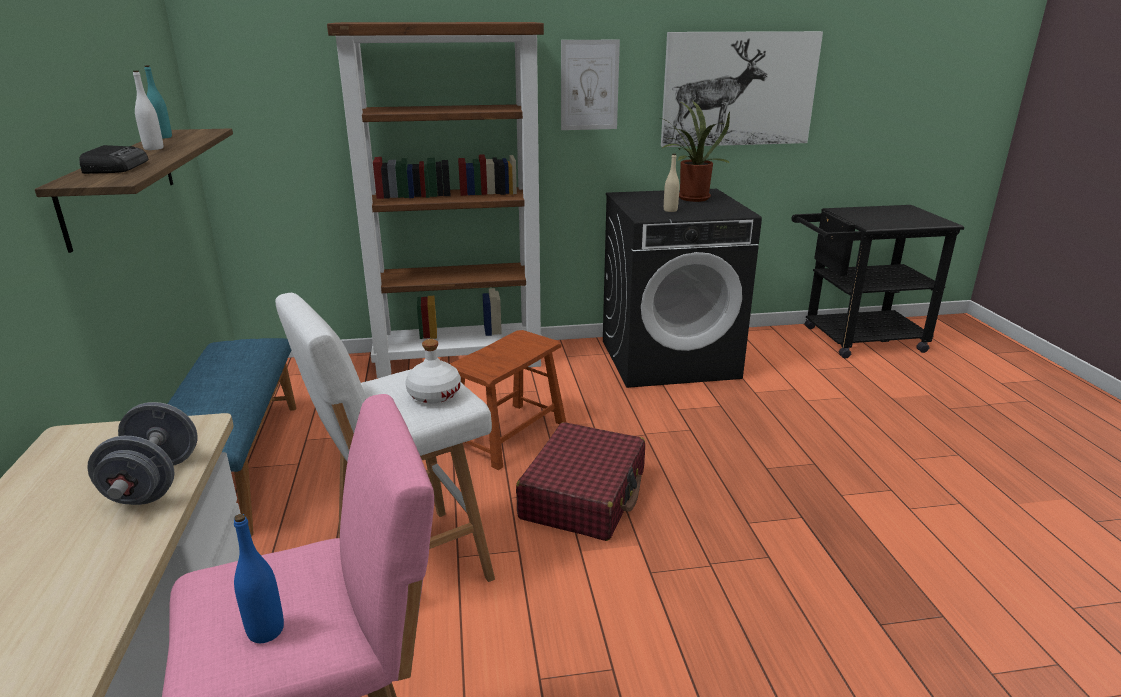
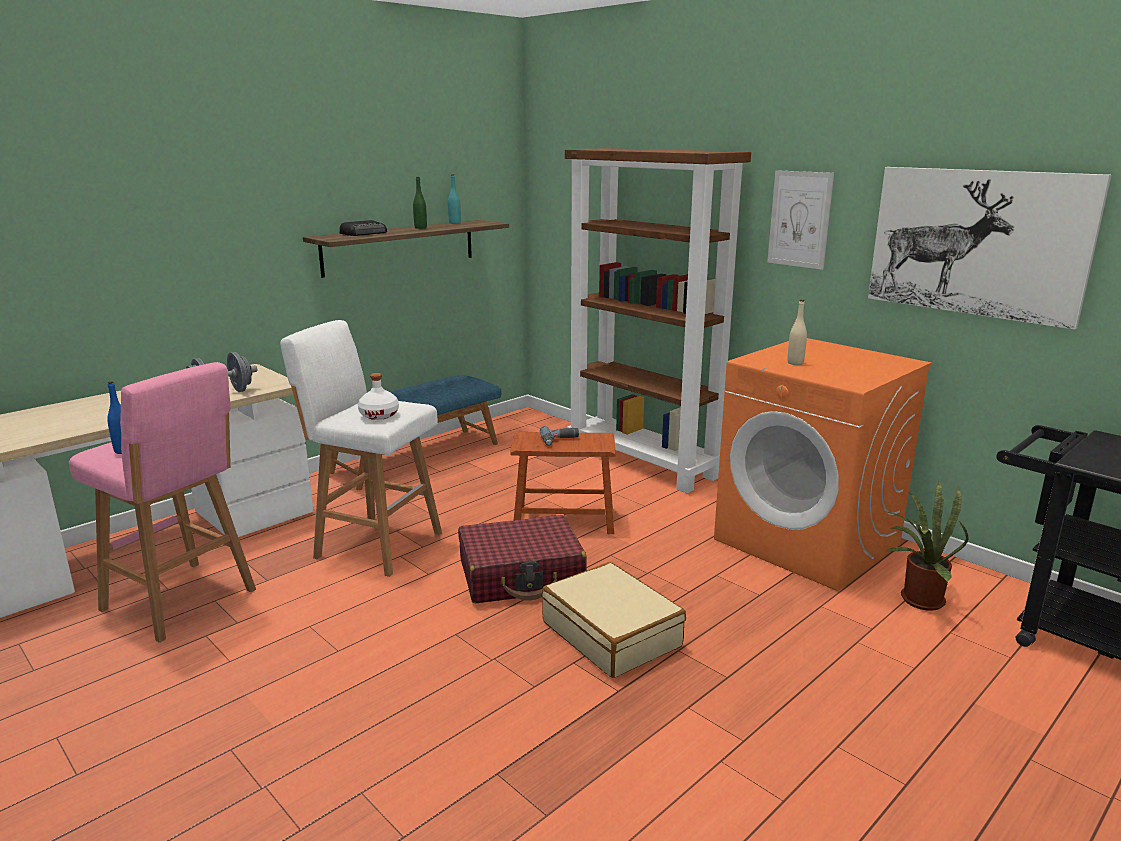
camera: 55 degrees right, 5 degrees down
white bottle [133,70,163,150] -> green bottle [413,177,427,229]
black washing machine [603,189,762,388] -> orange washing machine [714,338,932,591]
potted plant [661,101,730,202] -> potted plant moved to [887,480,969,611]
none -> power drill [540,426,579,445]
none -> beige suitcase [542,562,686,678]

